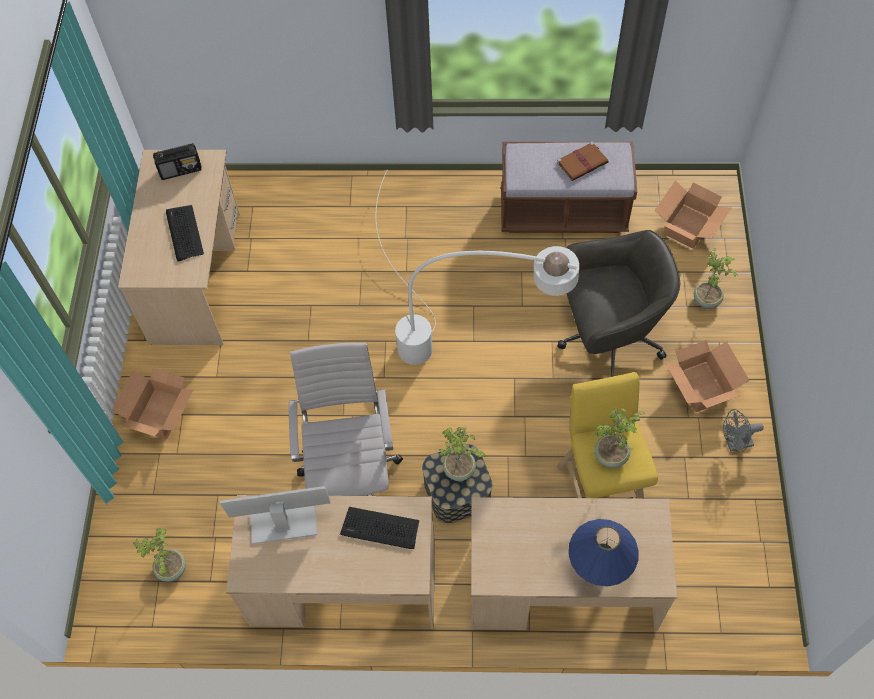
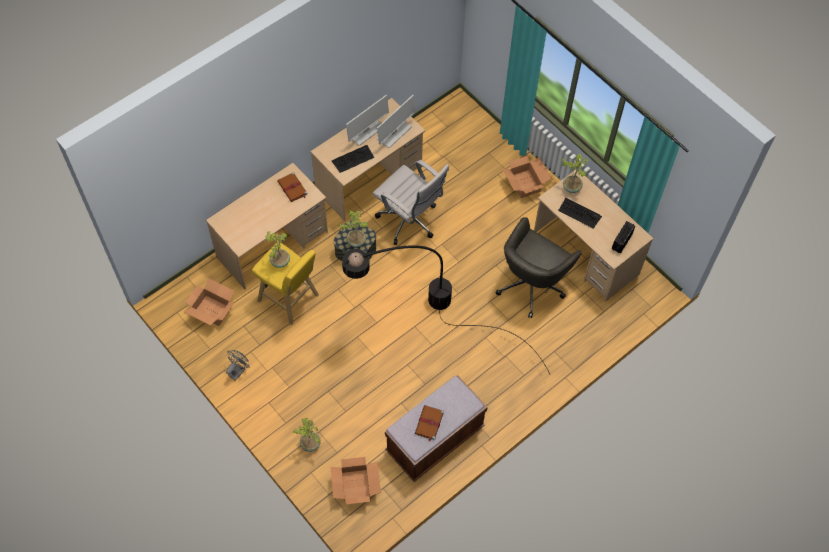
camera: 135 degrees right, 0 degrees up
potted plant [133,528,186,582] -> potted plant moved to [561,154,589,193]
white floor lamp [375,170,579,365] -> black floor lamp [342,245,551,375]
grey office chair [557,230,680,377] -> grey office chair moved to [496,217,582,318]
blue table lamp [568,519,639,587] -> none
cardboard box [665,340,750,412] -> cardboard box moved to [185,278,234,326]
none -> brown book [277,172,308,202]
none -> monitor [346,95,389,146]

